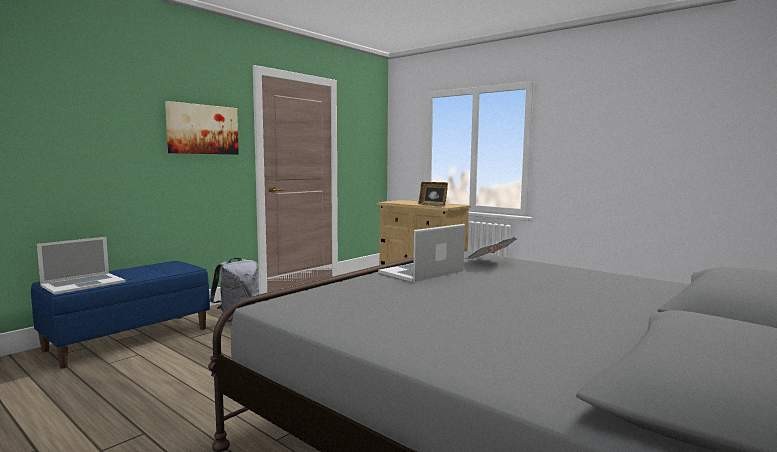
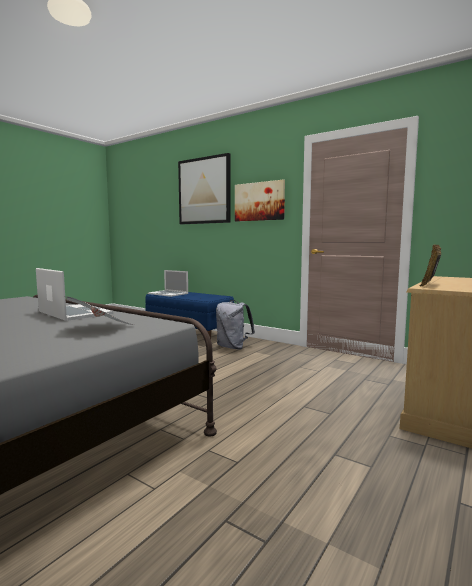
camera: 85 degrees right, 0 degrees up
none -> picture [178,153,231,224]

